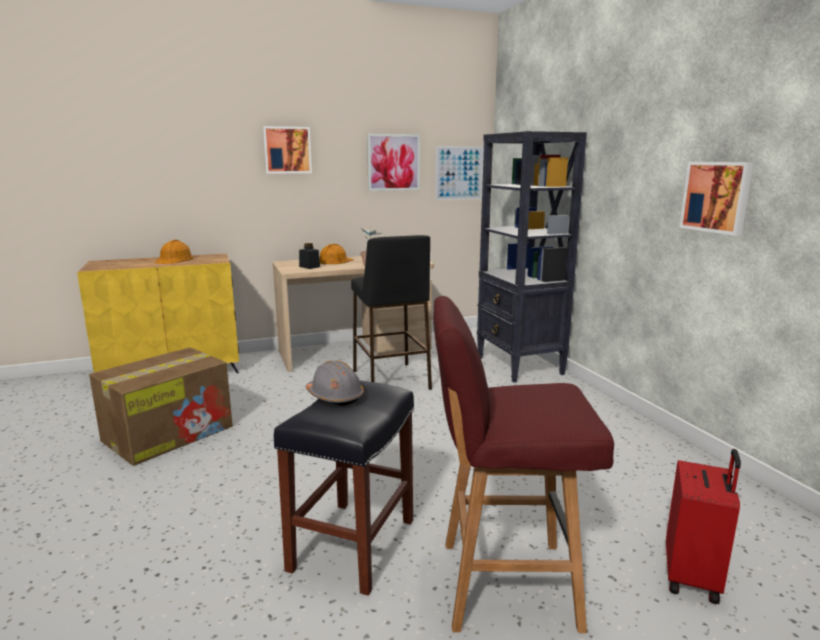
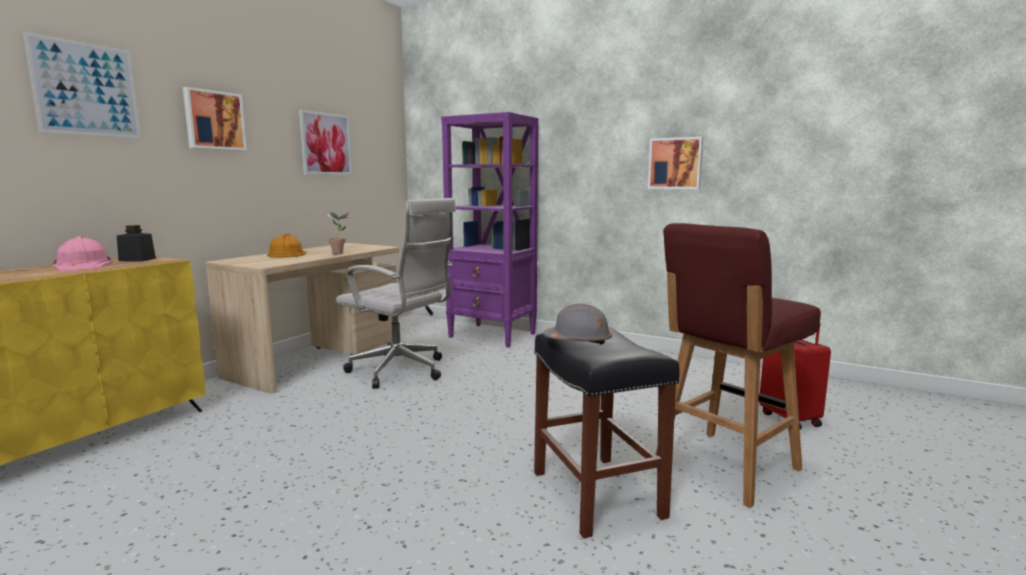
camera: 40 degrees left, 5 degrees down
cardboard box [89,347,233,466] -> none
orange hard hat [155,240,194,264] -> pink hard hat [53,236,112,271]
black jar [299,243,320,269] -> black jar moved to [117,225,156,261]
black stool [351,235,432,390] -> white office chair [336,198,456,389]
picture [435,146,484,201] -> picture moved to [23,32,141,138]
black bookcase [477,131,587,383] -> purple bookcase [441,112,538,348]

